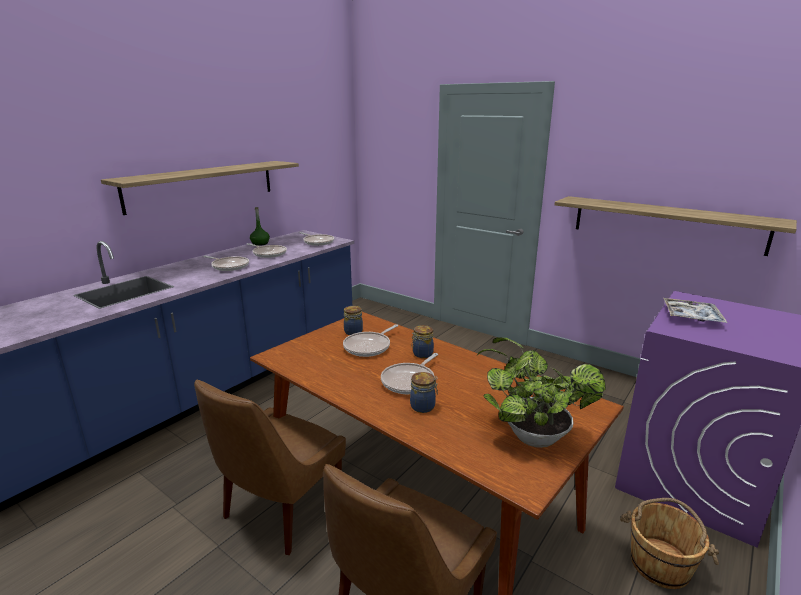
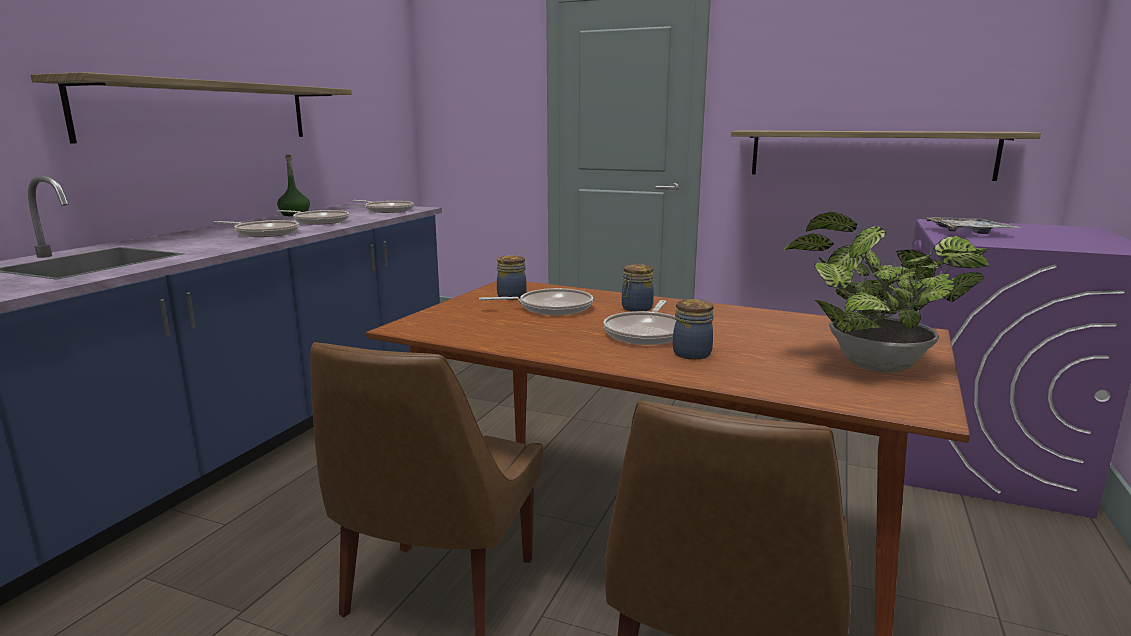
camera: 15 degrees left, 5 degrees down
frying pan [343,324,398,357] -> frying pan turned 120 degrees counterclockwise [479,288,593,315]
brown bucket [620,498,719,589] -> none

